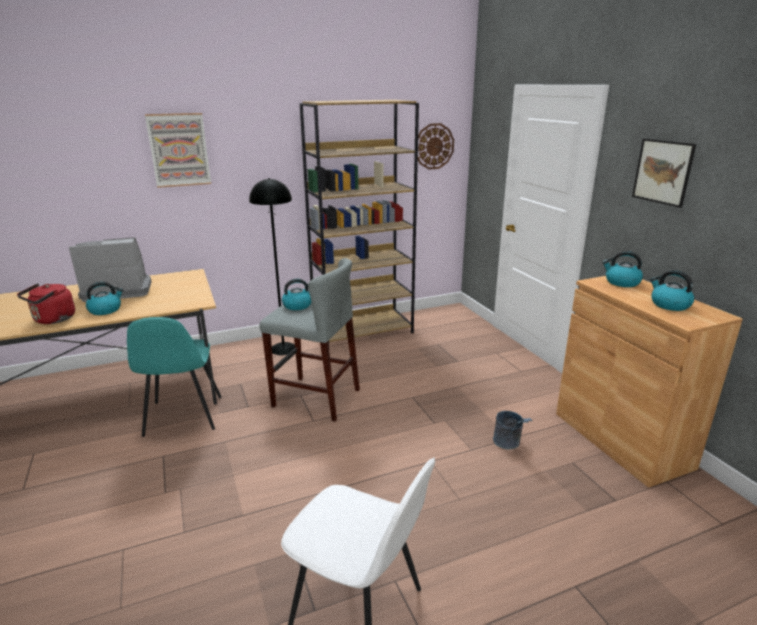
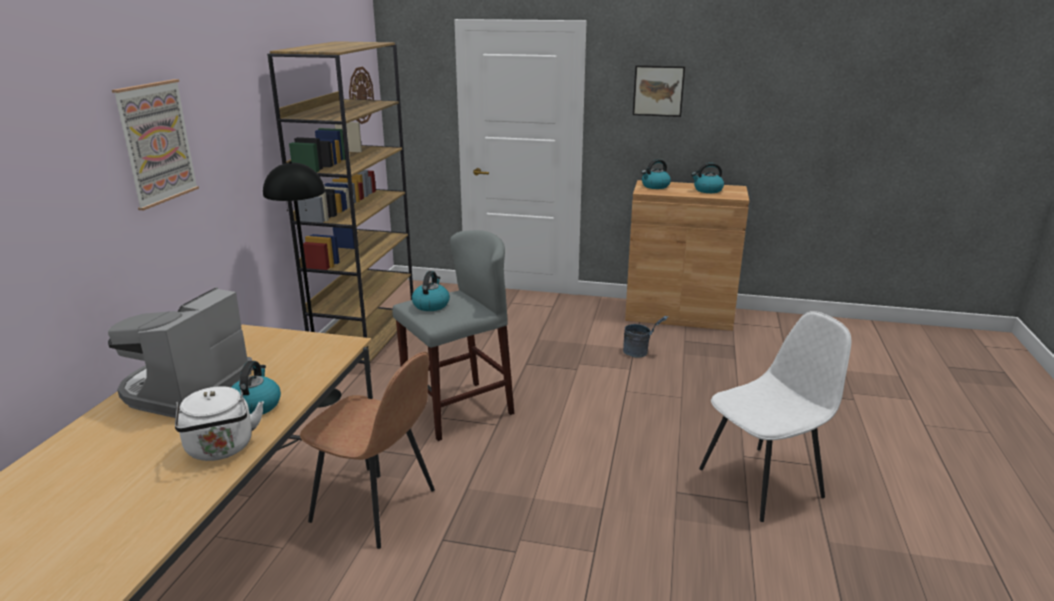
camera: 55 degrees left, 0 degrees up
red kettle [17,283,75,324] -> white kettle [175,386,264,461]
turquoise chair [127,317,221,437] -> brown chair [300,352,435,549]

